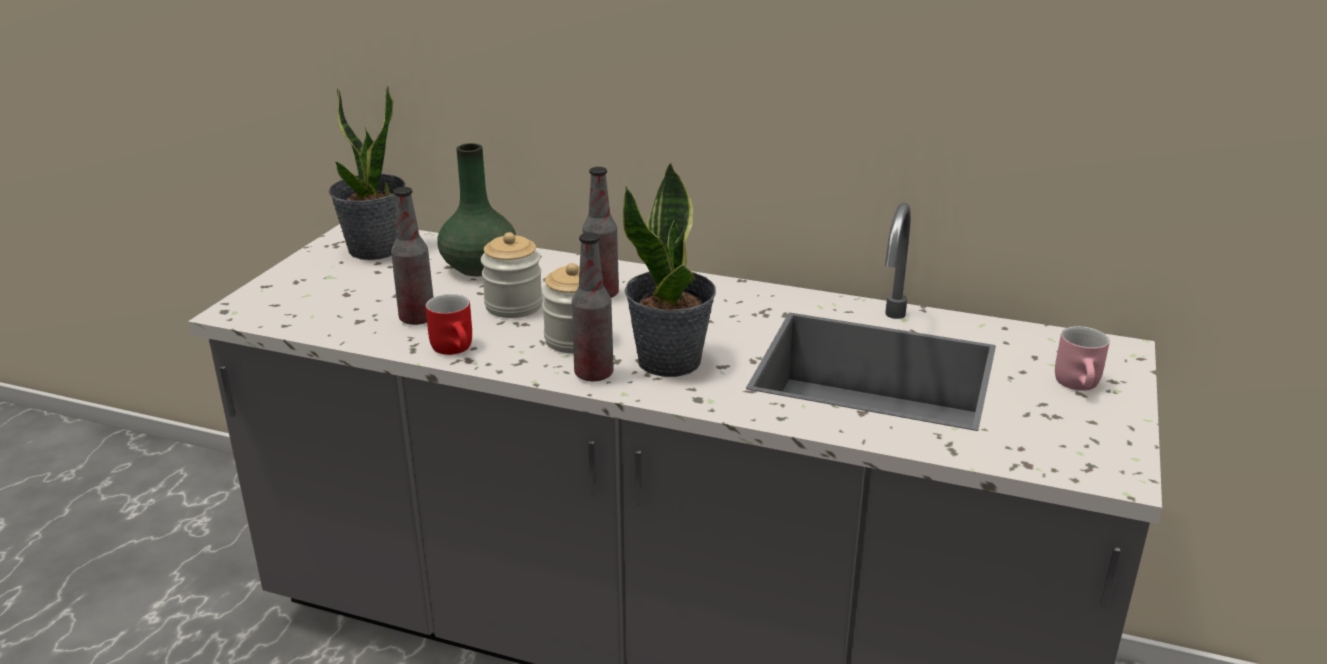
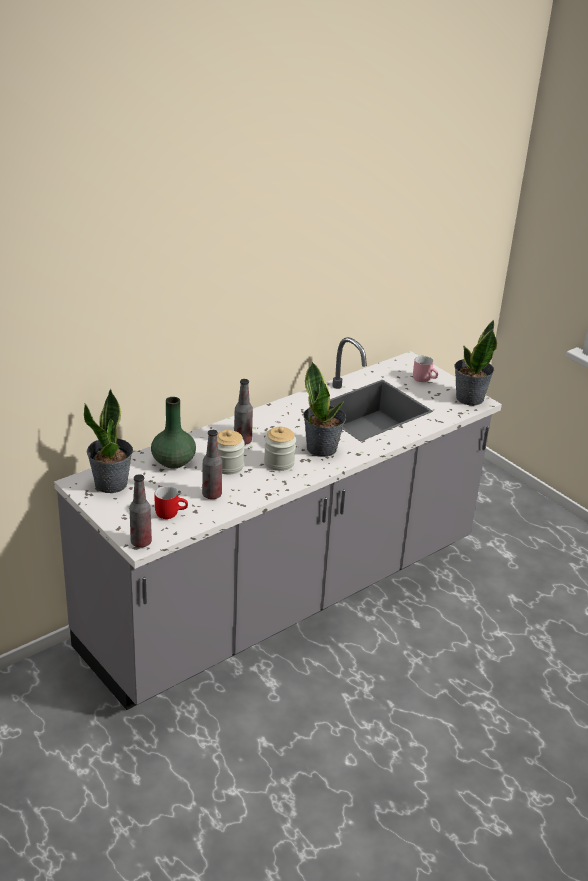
camera: 60 degrees left, 5 degrees up
red mug [425,294,472,355] -> red mug moved to [154,486,188,519]
bottle [572,232,614,381] -> bottle moved to [130,474,152,548]
none -> potted plant [454,319,497,405]

